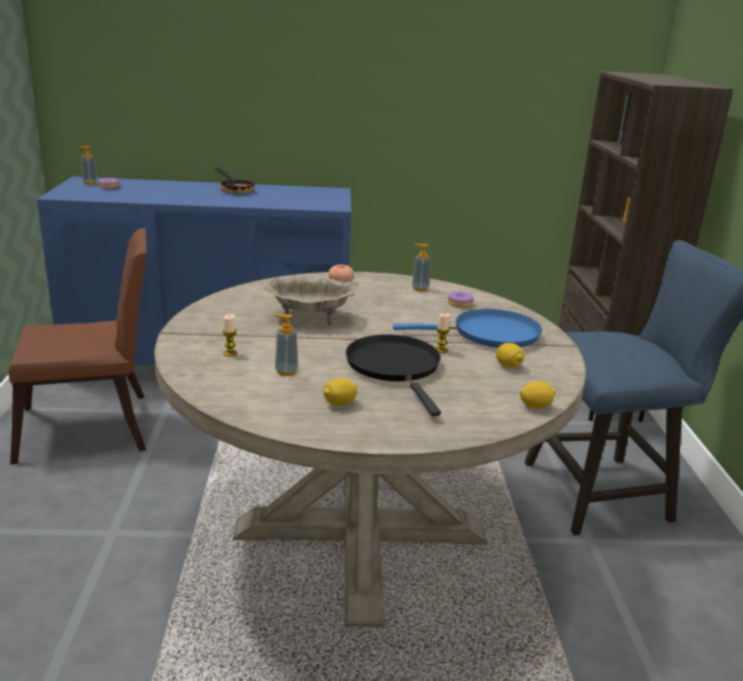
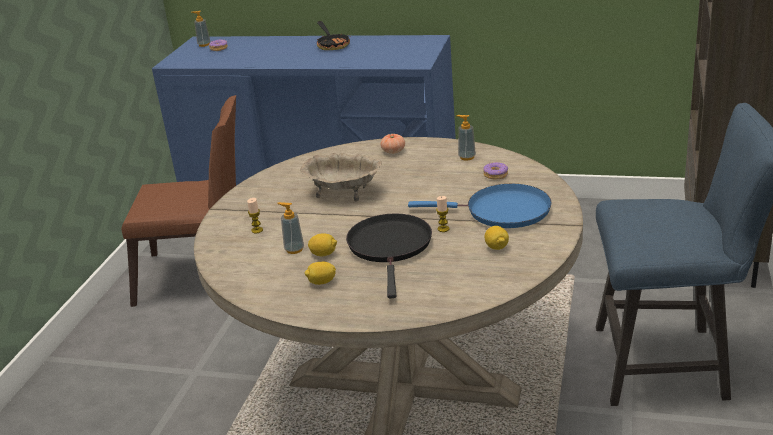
camera: 20 degrees right, 5 degrees up
lemon [520,381,556,409] -> lemon moved to [308,233,337,256]

